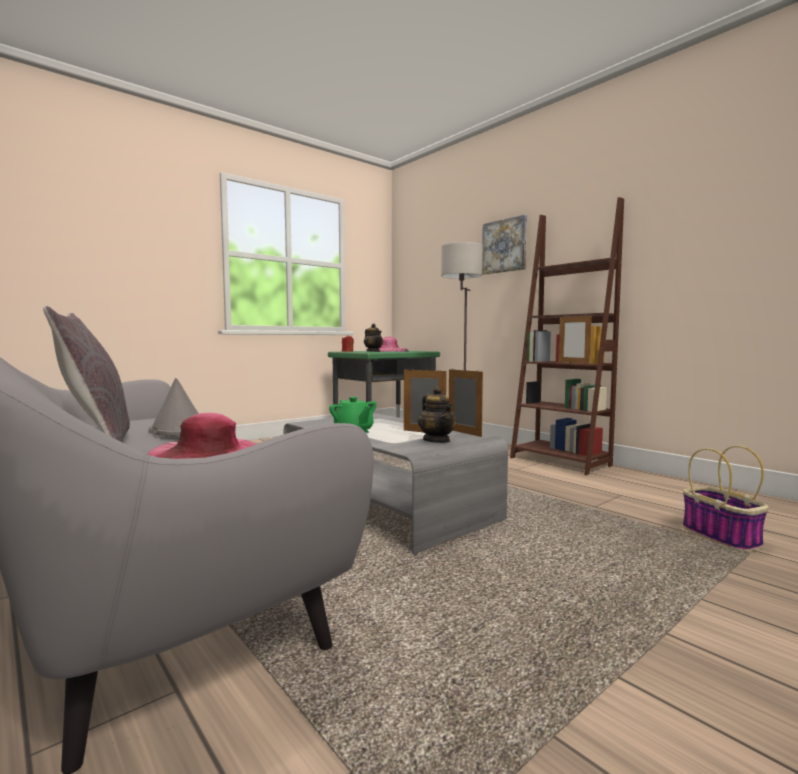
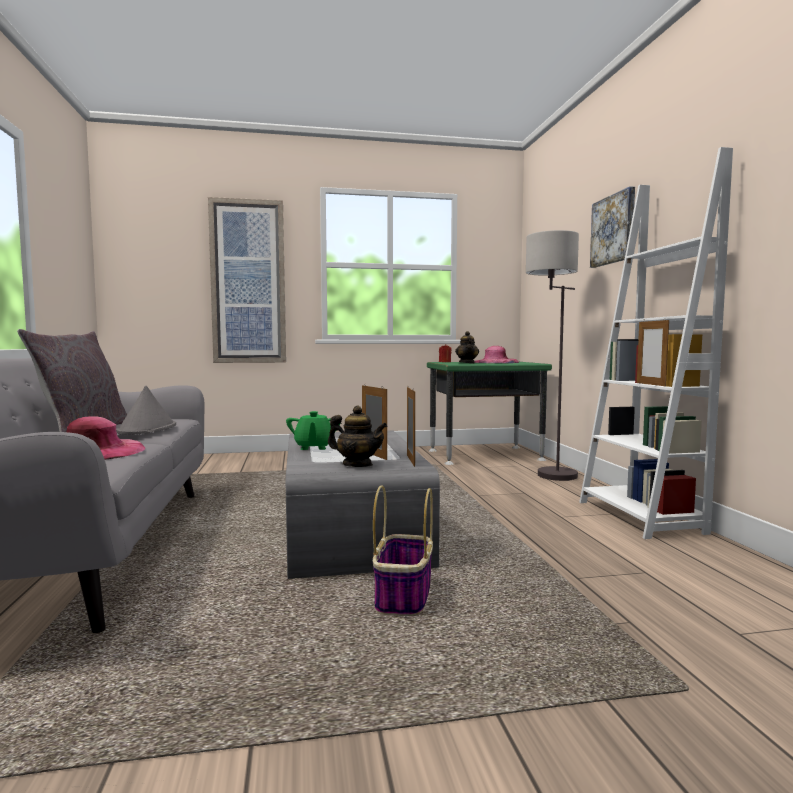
camera: 30 degrees right, 0 degrees up
teapot [418,386,456,443] -> teapot turned 75 degrees counterclockwise [328,406,387,467]
brown bookcase [510,197,624,475] -> white bookcase [579,147,733,539]
basket [683,445,769,552] -> basket moved to [373,486,433,616]
none -> picture [208,197,286,363]

